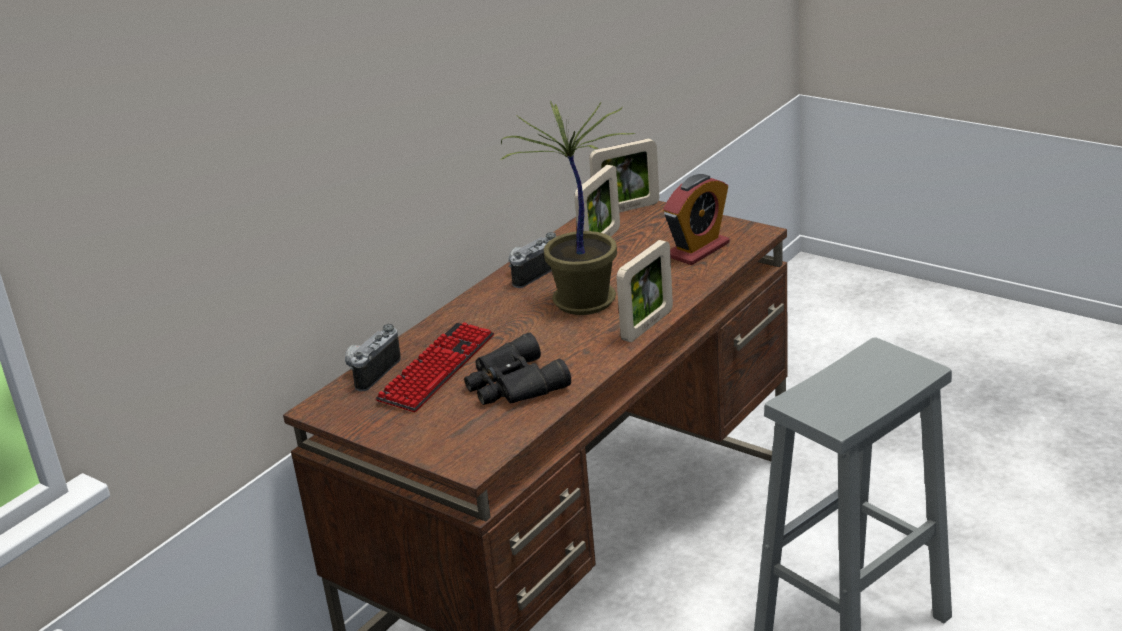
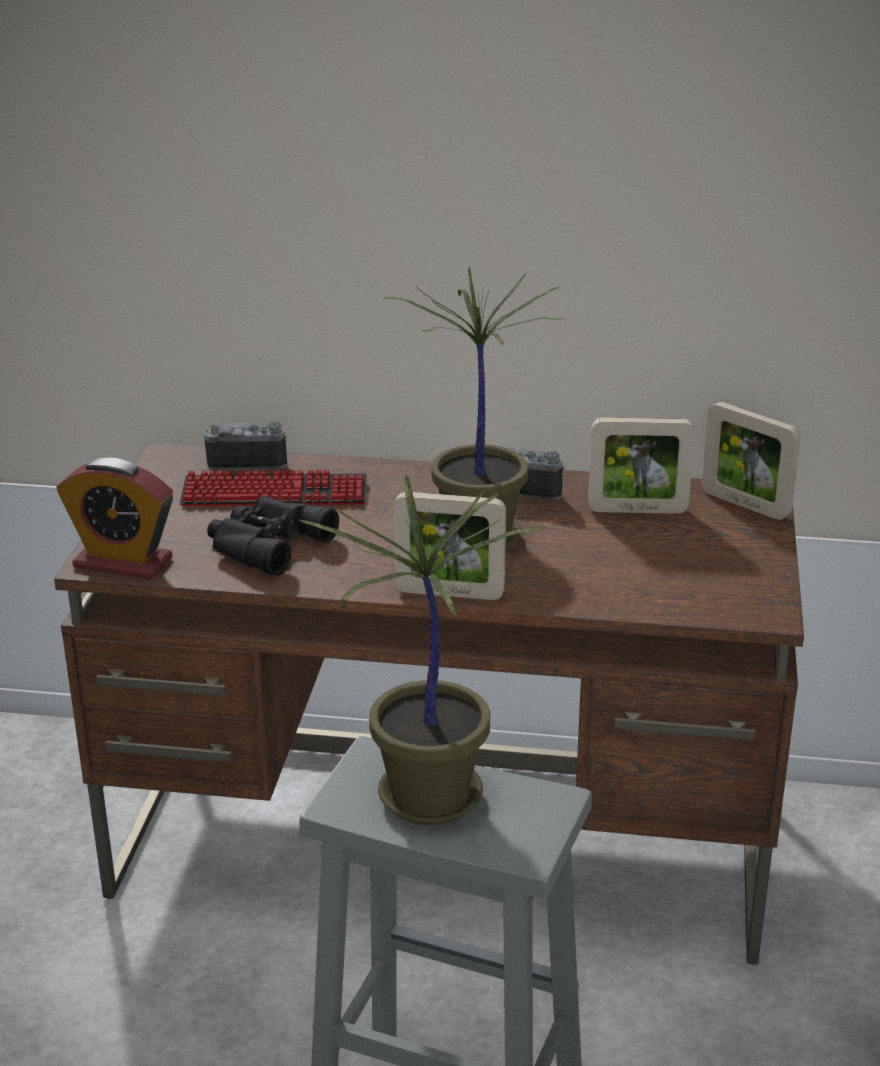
camera: 60 degrees right, 0 degrees up
alarm clock [663,174,730,265] -> alarm clock moved to [56,458,173,579]
none -> potted plant [297,475,545,825]

